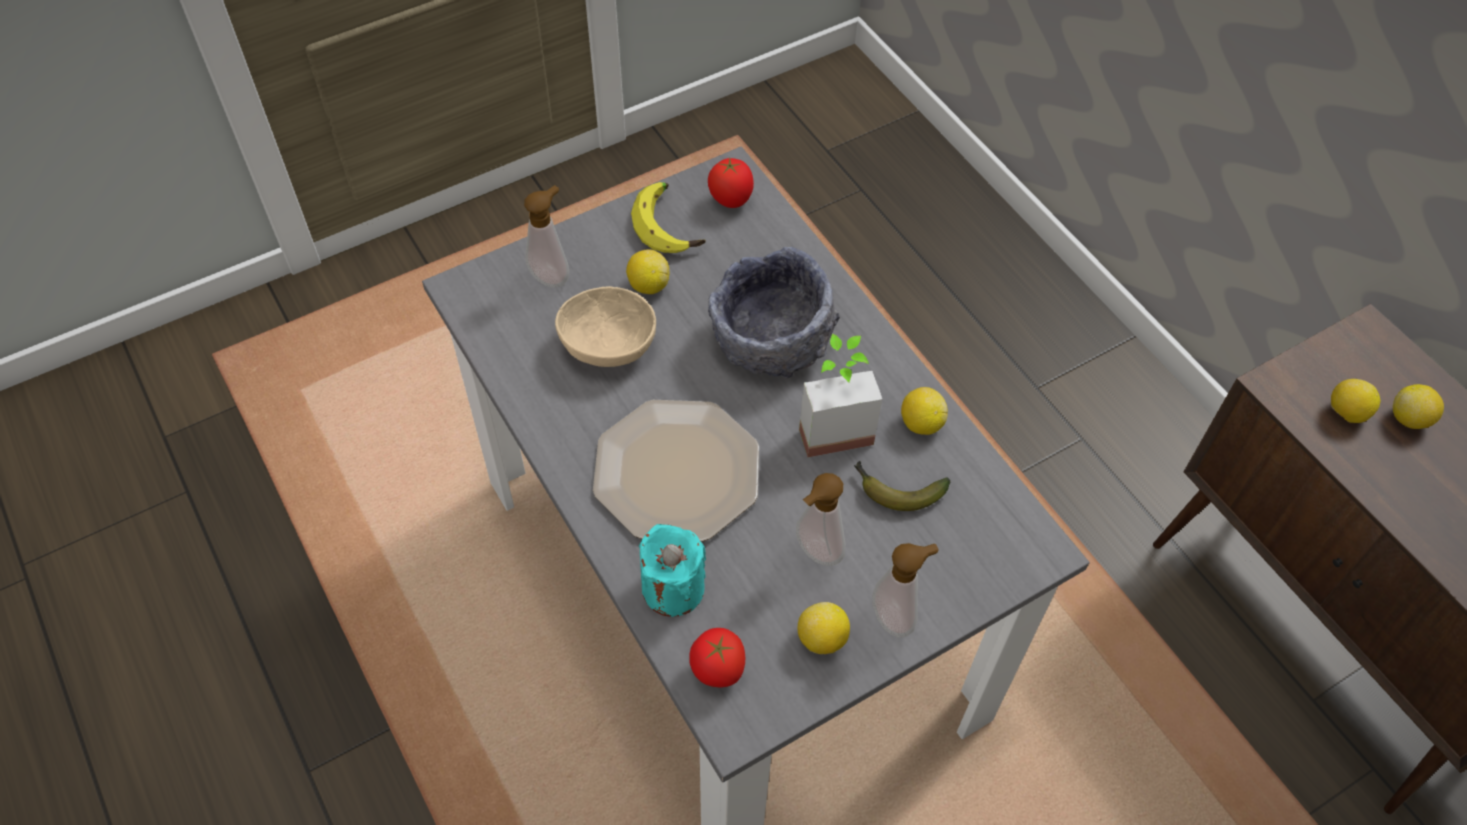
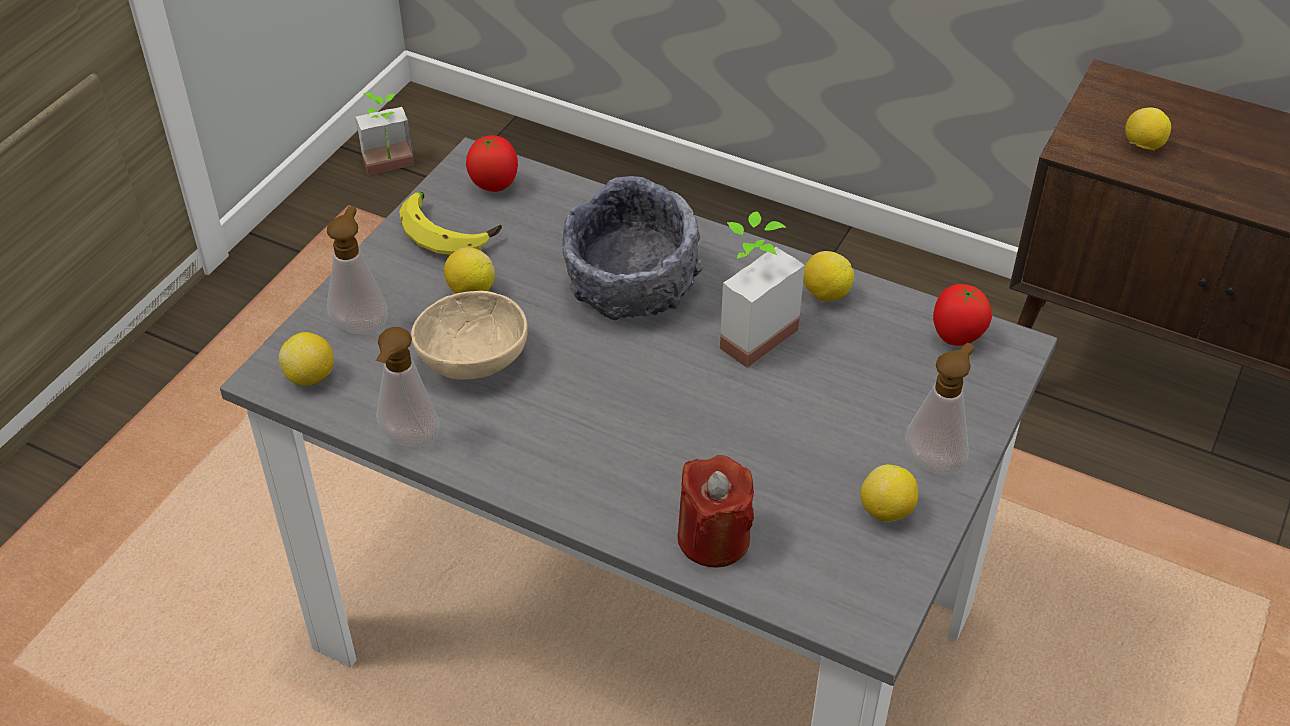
camera: 30 degrees left, 10 degrees down
plate [593,400,759,542] -> none
turquoise candle [639,524,706,617] -> red candle [677,455,754,568]
tomato [689,628,745,687] -> tomato moved to [933,284,992,346]
soap dispenser [796,473,845,566] -> soap dispenser moved to [376,327,440,447]
banana [854,461,950,511] -> none
lemon [1393,384,1444,429] -> lemon moved to [279,332,334,386]
none -> potted plant [356,92,414,175]

